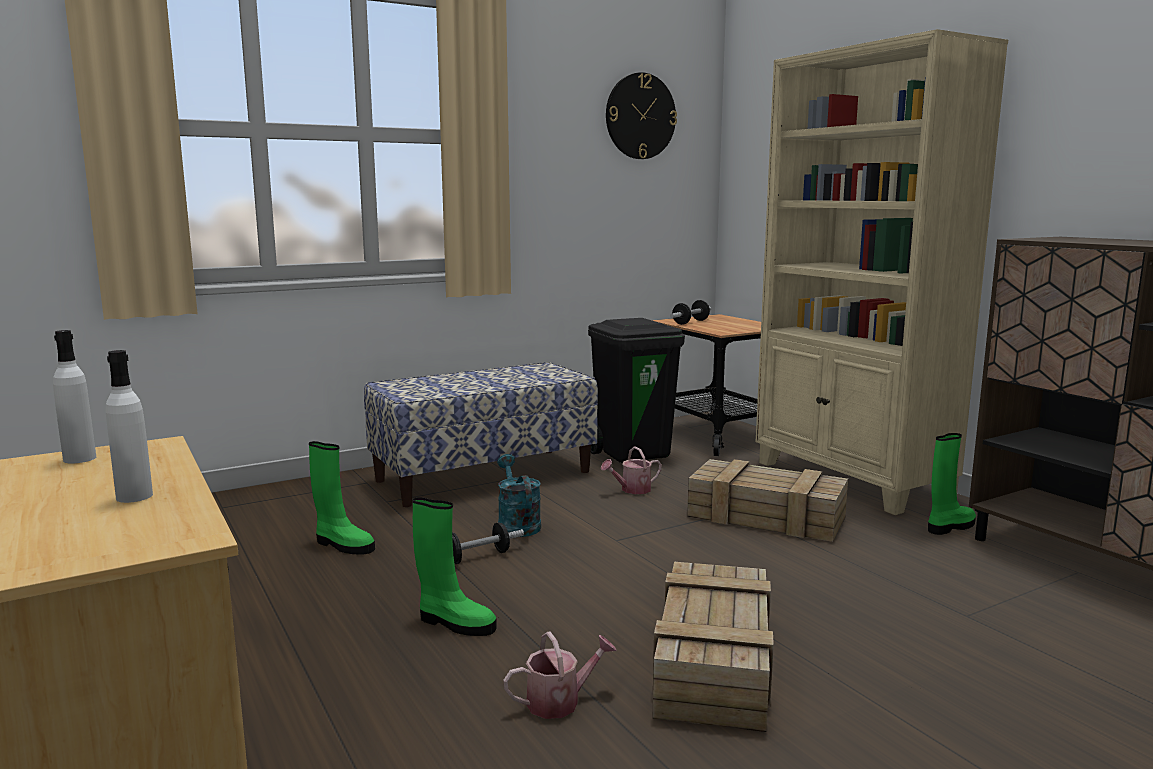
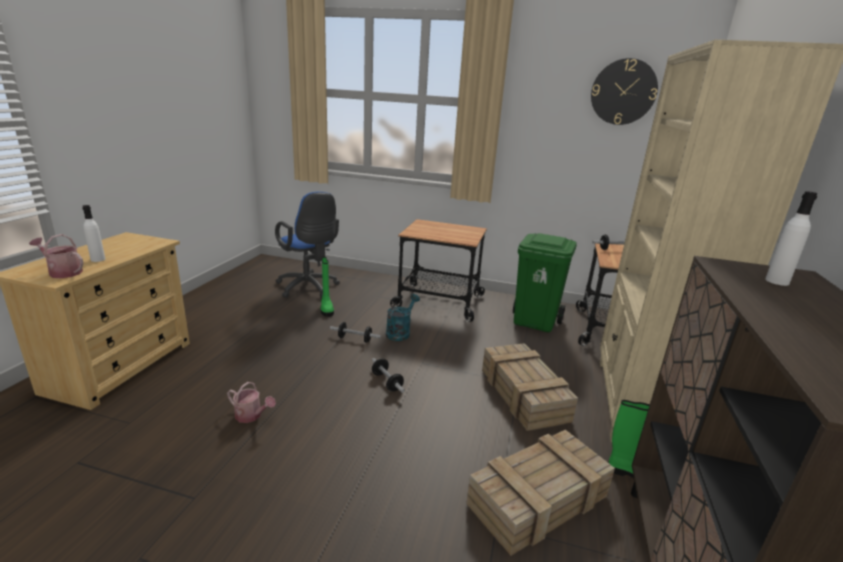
camera: 45 degrees right, 10 degrees up
white bottle [53,330,96,463] -> white bottle moved to [765,191,817,286]
bench [364,362,598,507] -> cart [390,219,487,322]
green boot [412,497,497,636] -> none
black trash can [588,318,685,463] -> green trash can [513,233,577,333]
watering can [601,446,662,494] -> watering can moved to [29,234,83,278]
crate [653,562,774,732] -> crate moved to [466,430,615,556]
none -> blue office chair [275,192,340,298]
none -> dumbbell [372,358,405,393]

